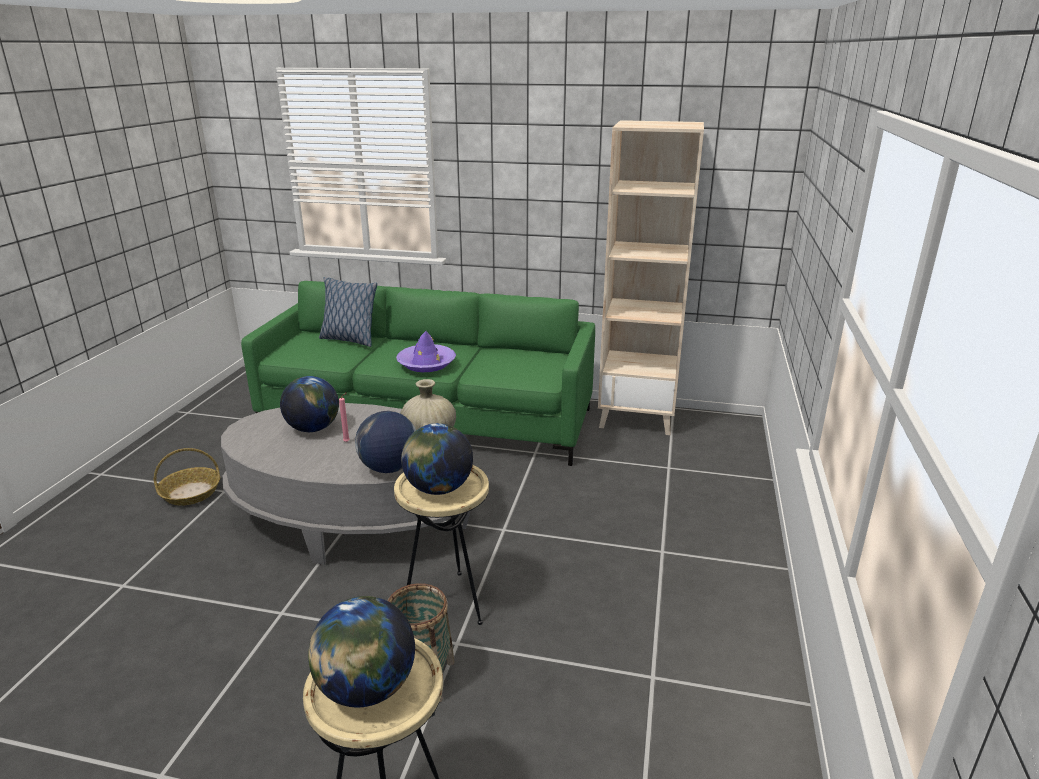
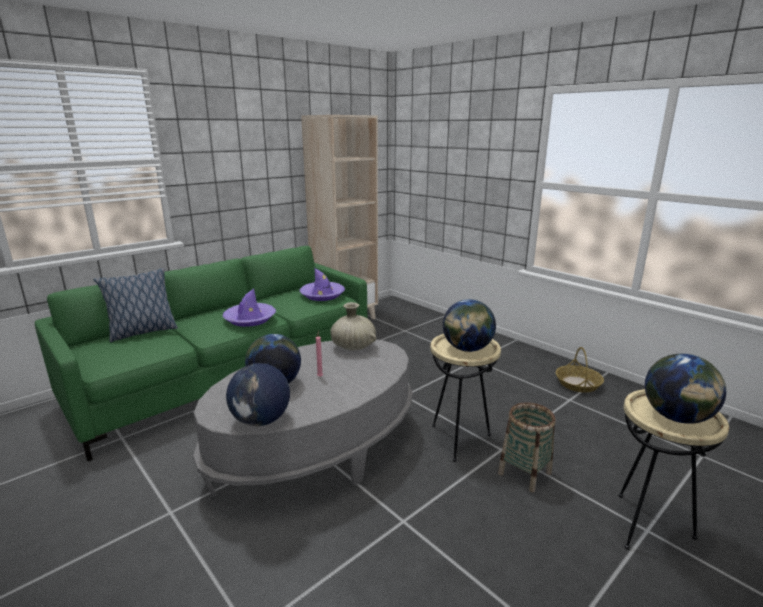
camera: 55 degrees left, 5 degrees down
basket [154,448,220,506] -> basket moved to [556,347,604,393]
globe [355,411,416,473] -> globe moved to [226,363,290,426]
none -> purple hat [300,268,345,301]

